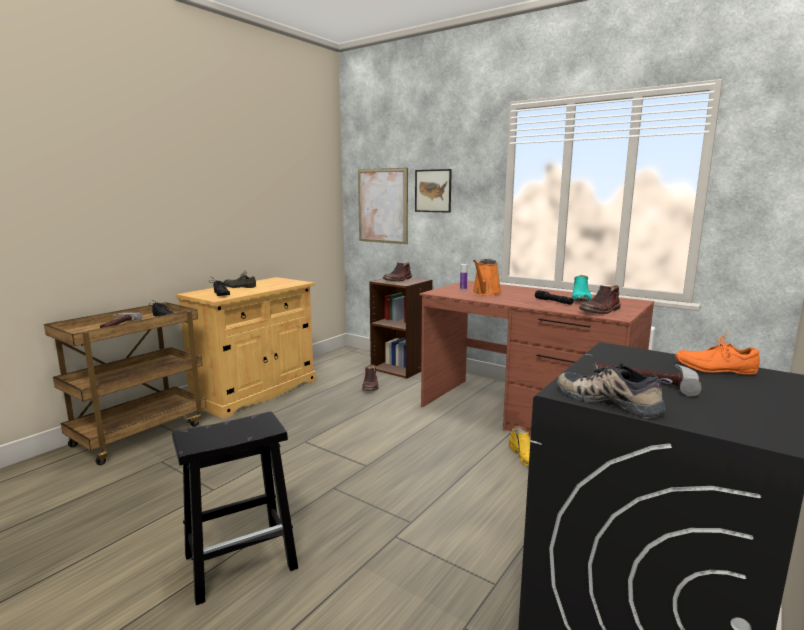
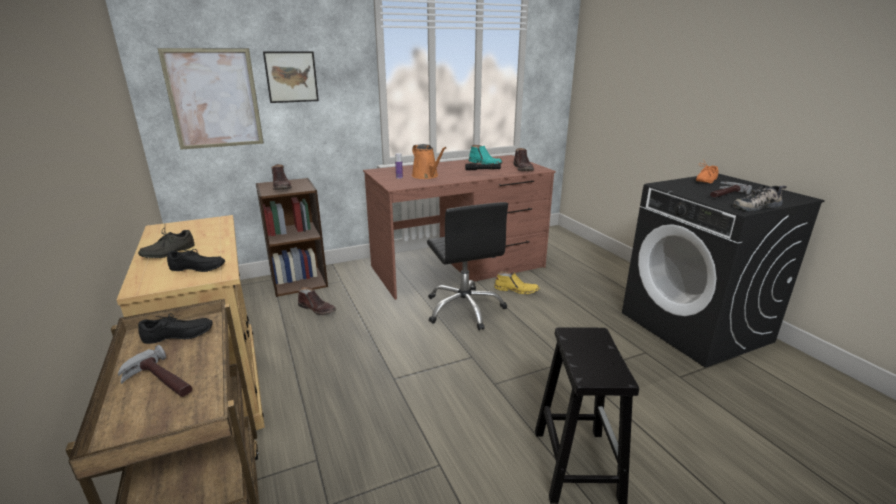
camera: 60 degrees left, 10 degrees up
none -> black office chair [427,202,508,330]

